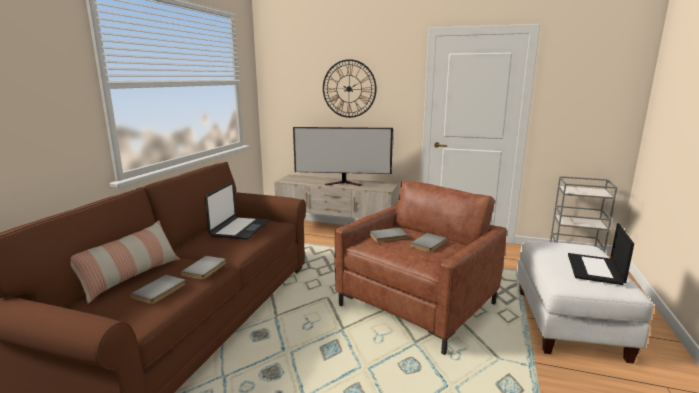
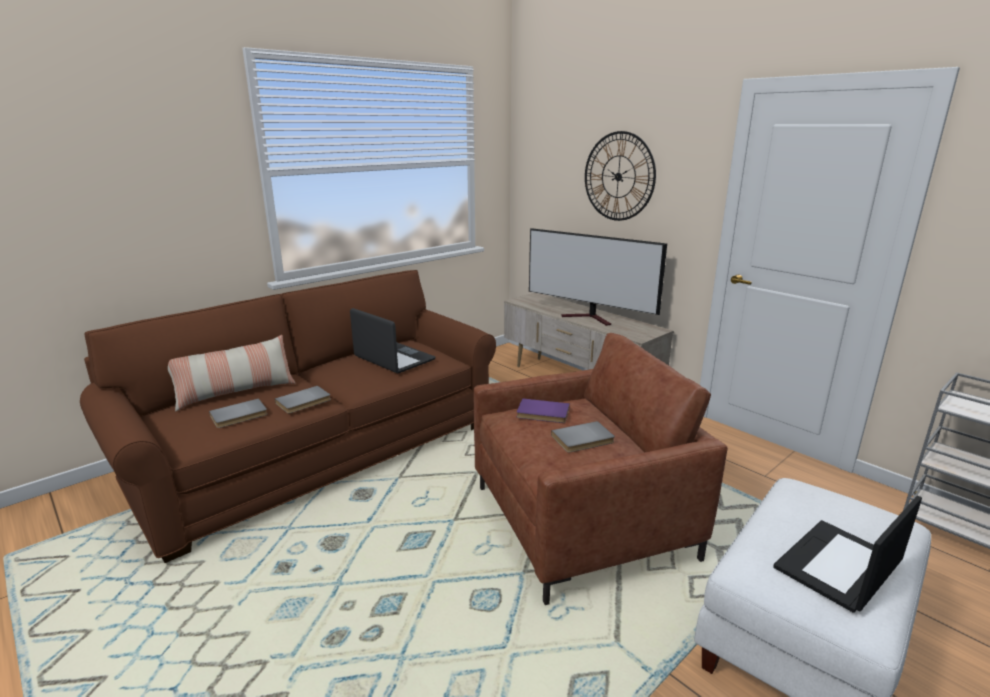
camera: 30 degrees right, 5 degrees up
laptop [205,182,269,240] -> laptop turned 90 degrees counterclockwise [350,308,436,373]
grey book [369,228,408,242] -> purple book [517,398,570,423]

